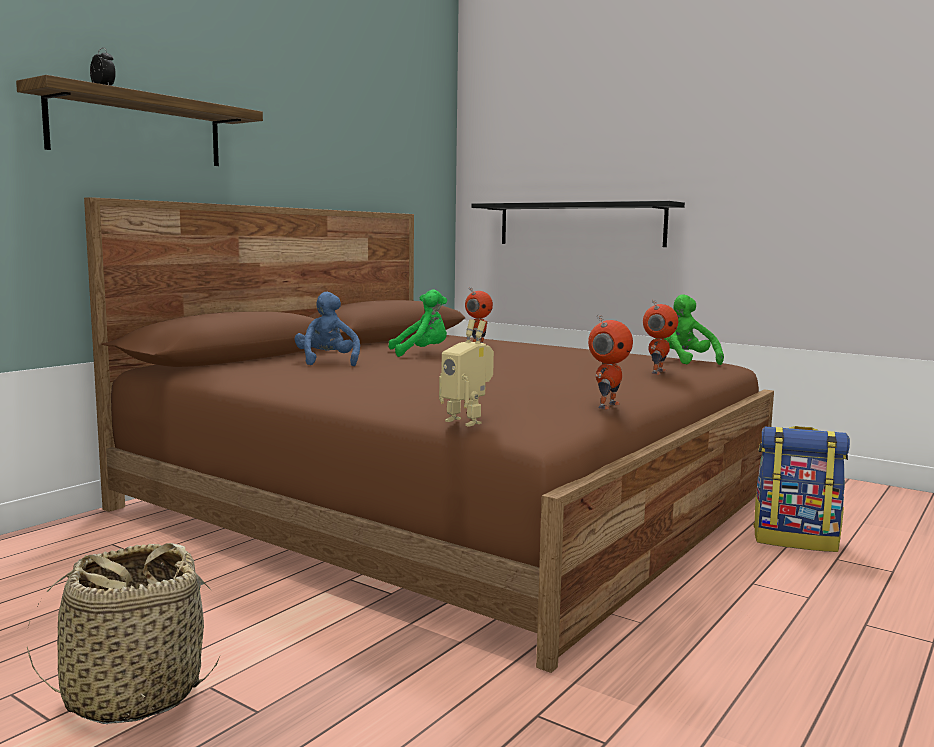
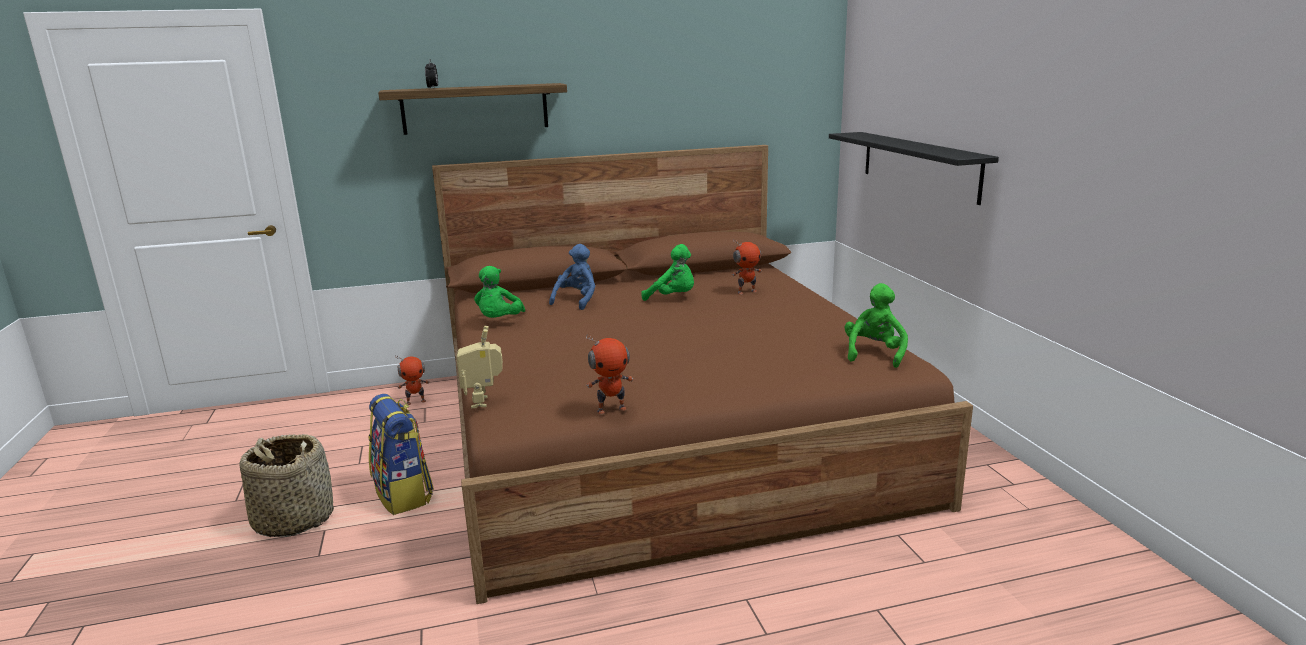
camera: 40 degrees right, 10 degrees up
toy robot [643,299,678,374] -> toy robot moved to [395,355,429,405]
backpack [753,426,850,552] -> backpack moved to [368,394,434,515]
none -> green plush toy [474,266,525,318]

